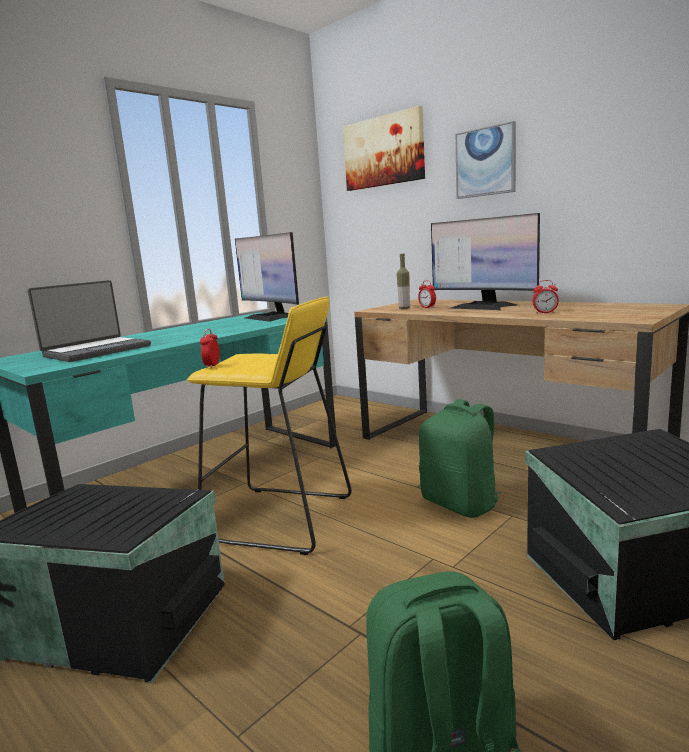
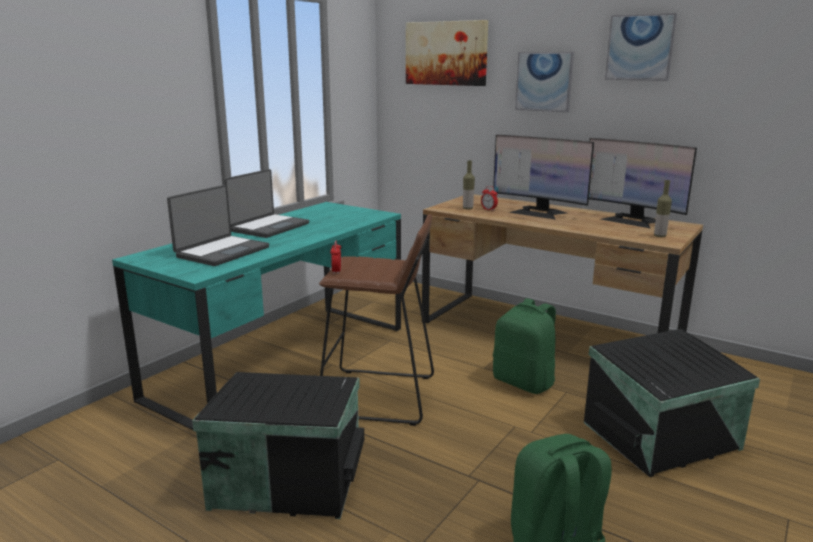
camera: 10 degrees left, 5 degrees up
yellow stool [187,297,352,555] -> brown stool [319,214,434,426]
monitor [235,232,299,322] -> monitor moved to [589,138,697,229]
alarm clock [532,280,559,314] -> none
none -> laptop [224,169,309,238]
none -> picture [605,13,677,81]
none -> bottle [654,180,672,237]

